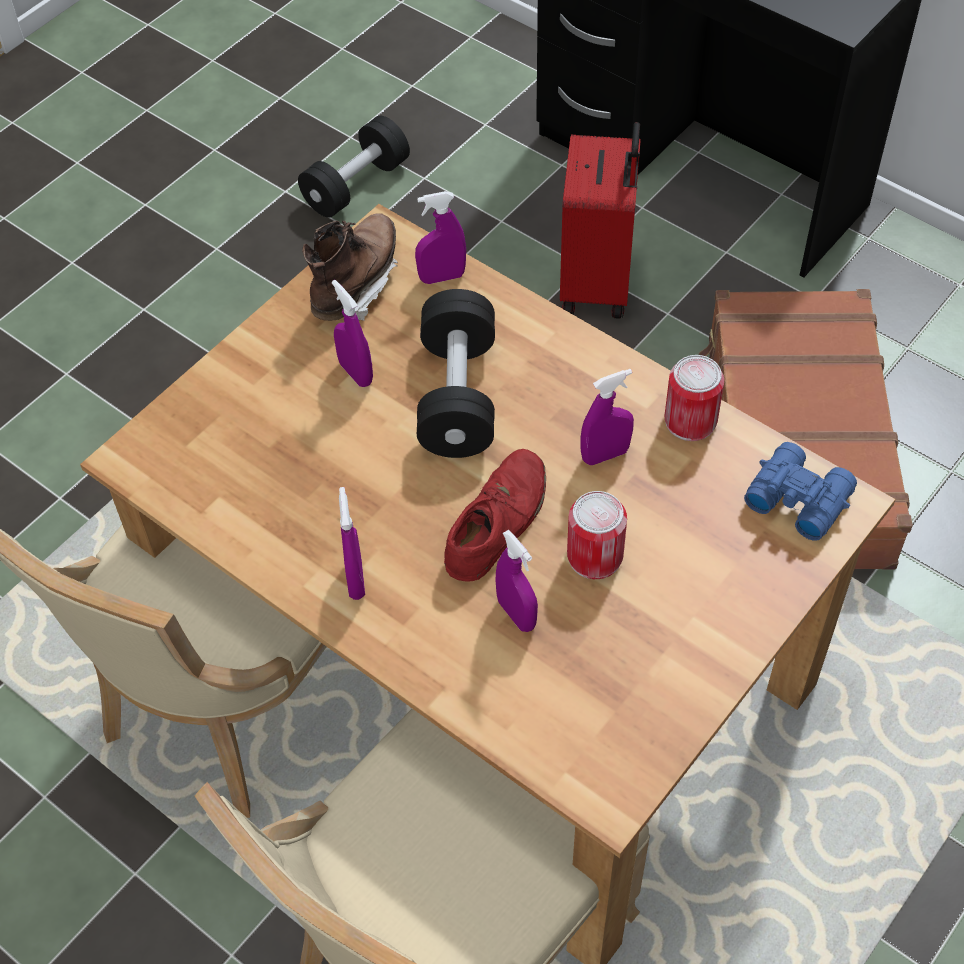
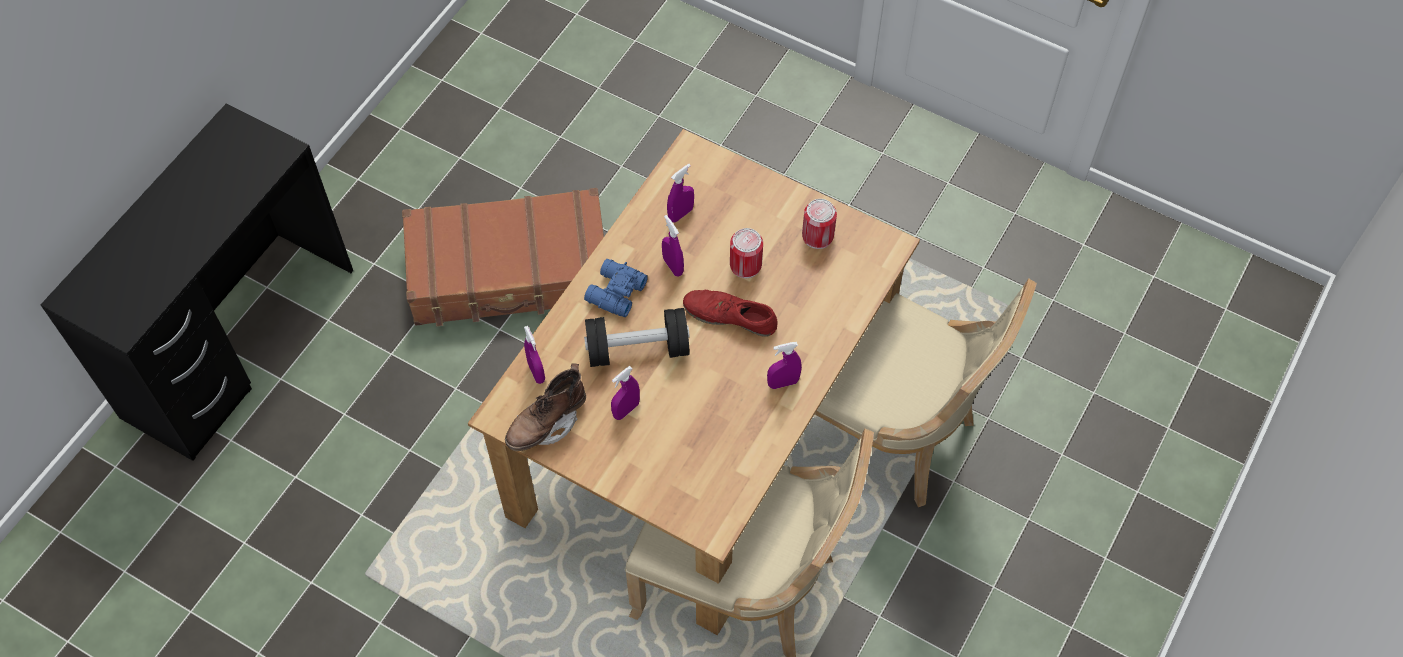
camera: 100 degrees left, 5 degrees up
black dumbbell [298,116,410,218] -> none
brown boot [302,213,398,321] -> brown boot turned 60 degrees counterclockwise [505,363,586,451]
purple spray bottle [496,530,538,632] -> purple spray bottle moved to [667,164,694,222]
red suitcase [560,122,641,319] -> none
can [664,355,724,441] -> can moved to [802,199,837,249]
blue binoculars [744,442,857,541] -> blue binoculars moved to [584,259,648,317]

